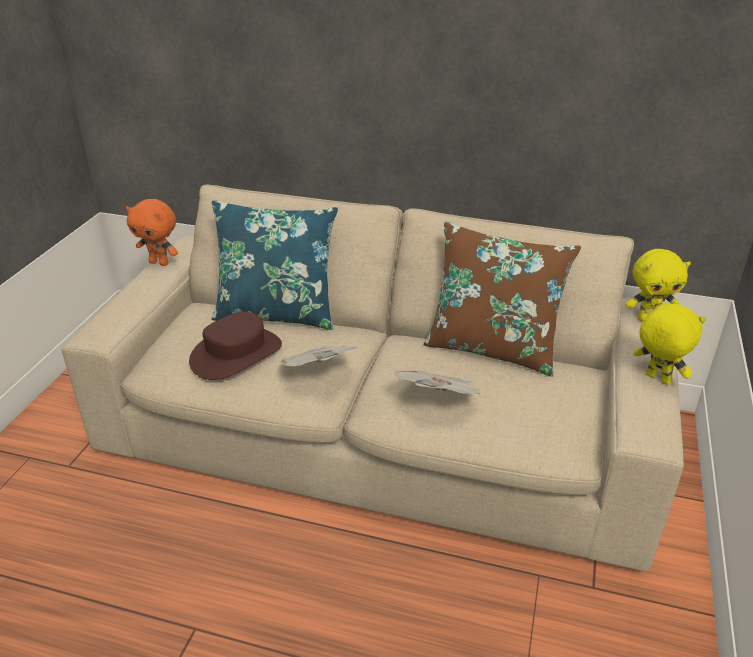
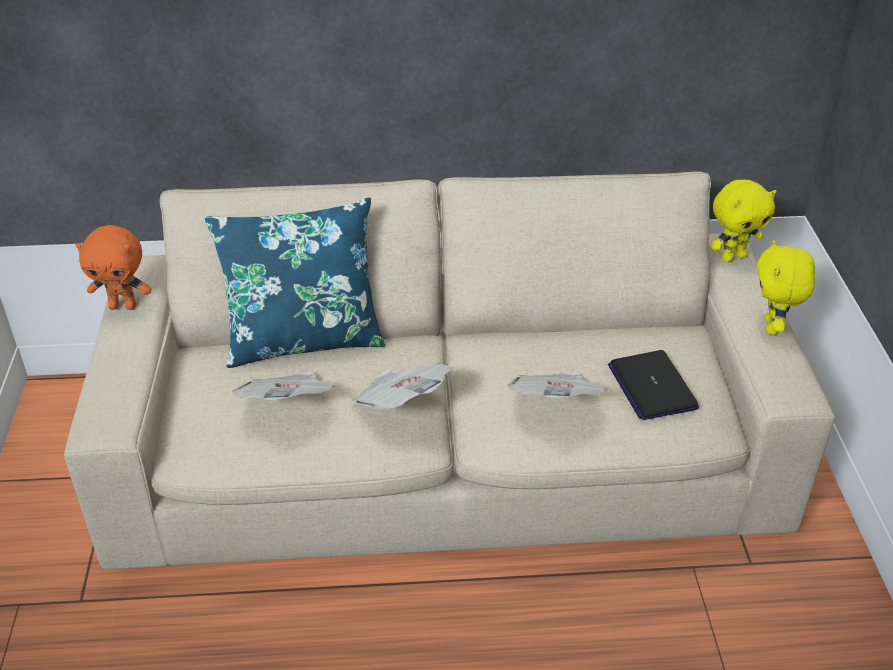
camera: 20 degrees left, 5 degrees up
brown hat [189,312,282,380] -> newspaper [232,372,335,401]
brown pillow [424,221,581,377] -> none
yellow plush toy [633,299,706,385] -> yellow plush toy turned 105 degrees counterclockwise [758,240,815,335]
none -> laptop [608,350,699,420]

